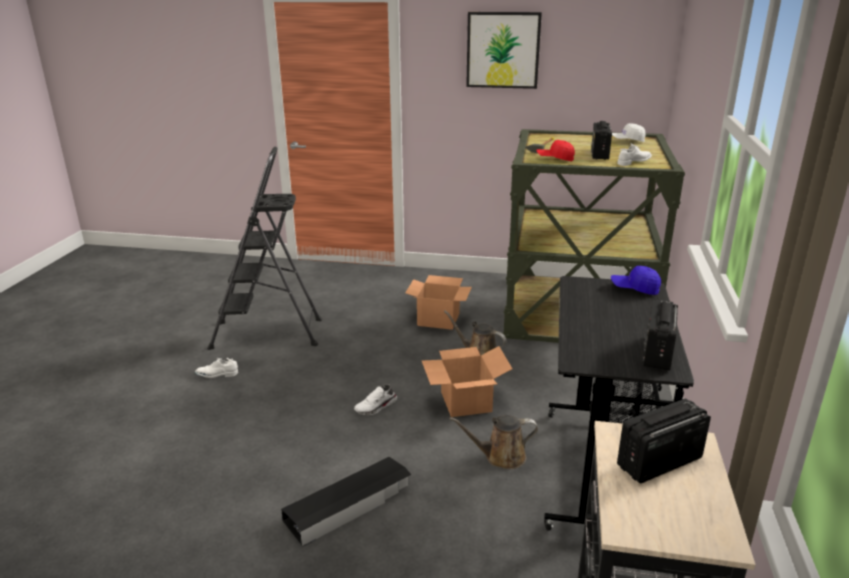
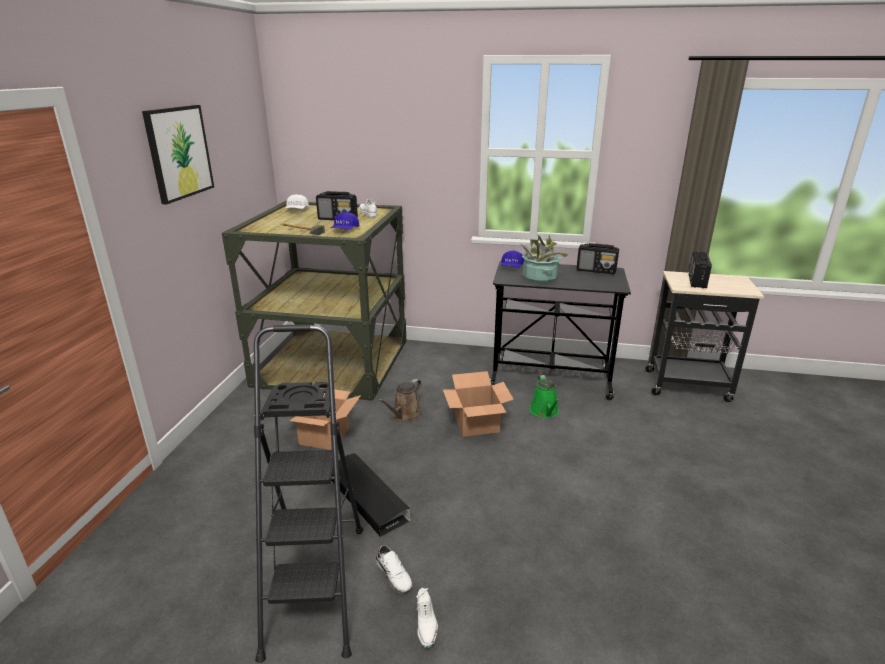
camera: 90 degrees left, 0 degrees up
black storage box [281,457,411,547] -> black storage box moved to [331,453,411,537]
white shoe [354,384,397,415] -> white shoe moved to [376,546,412,593]
brown watering can [449,415,538,469] -> green watering can [530,375,559,418]
red cap [536,140,575,161] -> blue cap [331,212,360,230]
radio [617,399,711,484] -> radio turned 45 degrees clockwise [689,251,712,288]
none -> potted plant [522,235,571,283]

